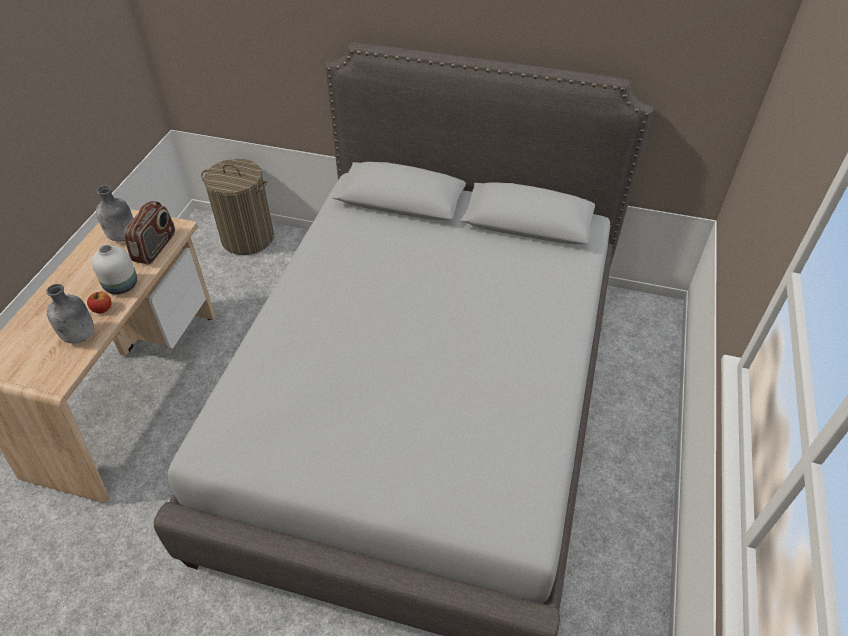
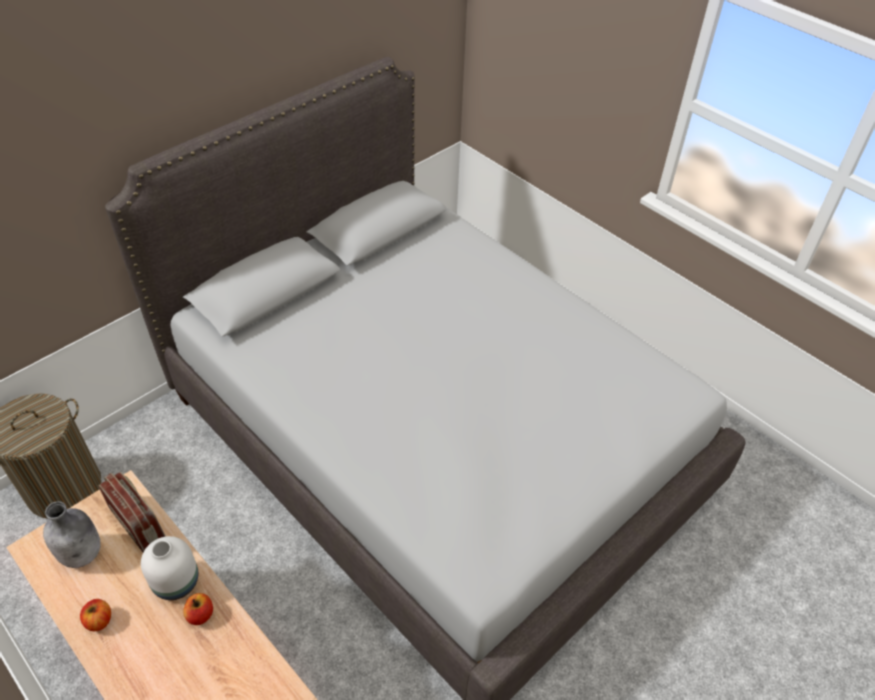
camera: 60 degrees left, 0 degrees up
grey bottle [46,284,94,344] -> none
none -> apple [80,599,111,631]

